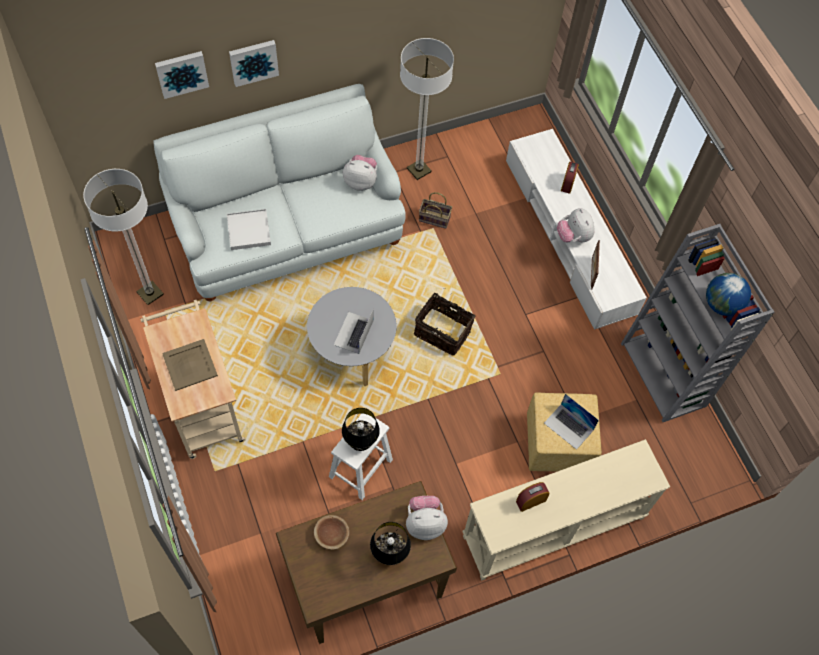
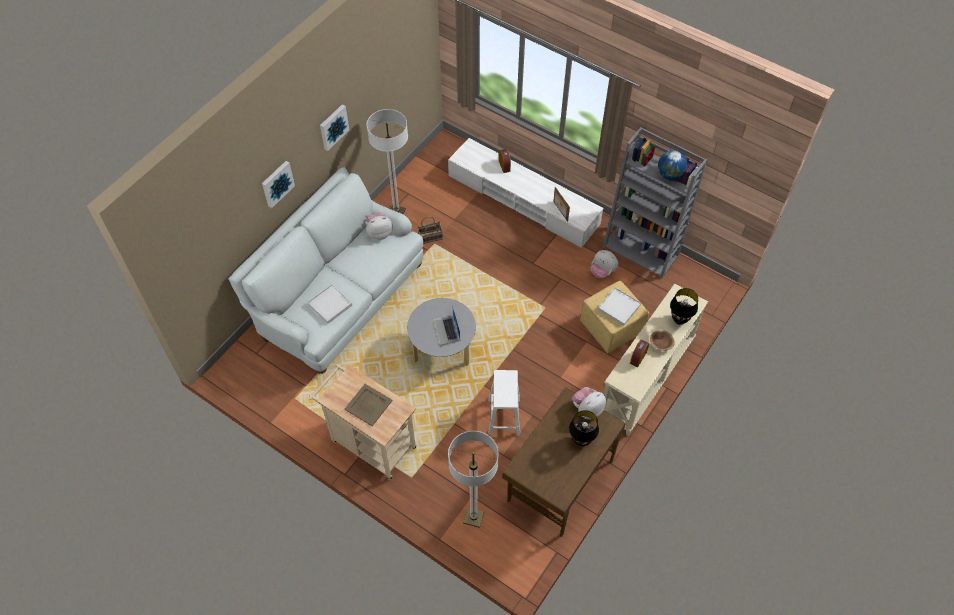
camera: 30 degrees left, 5 degrees down
floor lamp [83,169,164,305] -> floor lamp moved to [448,431,499,528]
picture [155,51,209,99] -> picture moved to [320,104,349,151]
brown bowl [314,515,349,550] -> brown bowl moved to [650,330,675,351]
black table lamp [342,408,380,451] -> black table lamp moved to [670,288,698,325]
basket [414,293,476,355] -> none
laptop [544,394,599,450] -> white tray [598,287,641,326]
plush toy [557,208,595,242] -> plush toy moved to [591,250,618,279]

